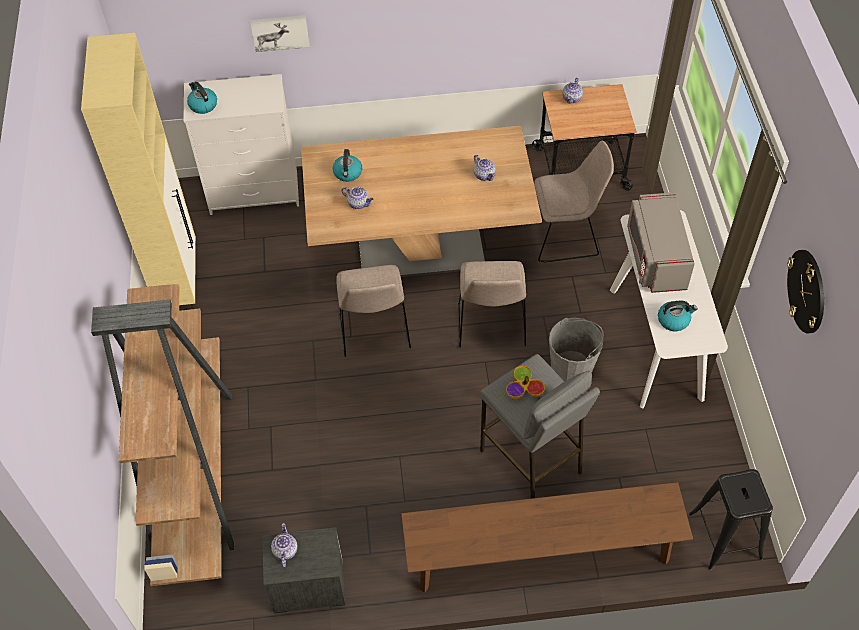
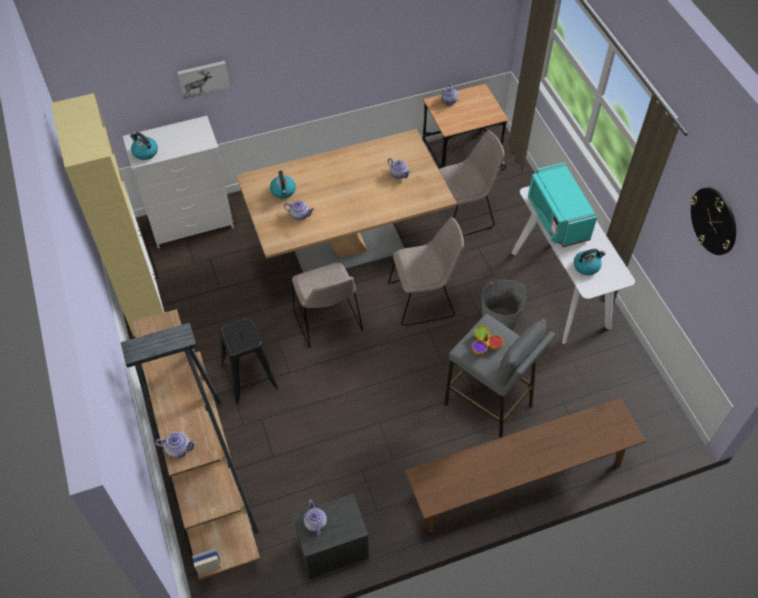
camera: 15 degrees left, 0 degrees up
beige chair [458,261,526,347] -> beige chair turned 90 degrees counterclockwise [388,217,464,326]
grey microwave [627,192,695,293] -> turquoise microwave [528,162,597,247]
black stool [689,469,773,570] -> black stool moved to [219,317,279,405]
none -> teapot [155,432,197,458]

